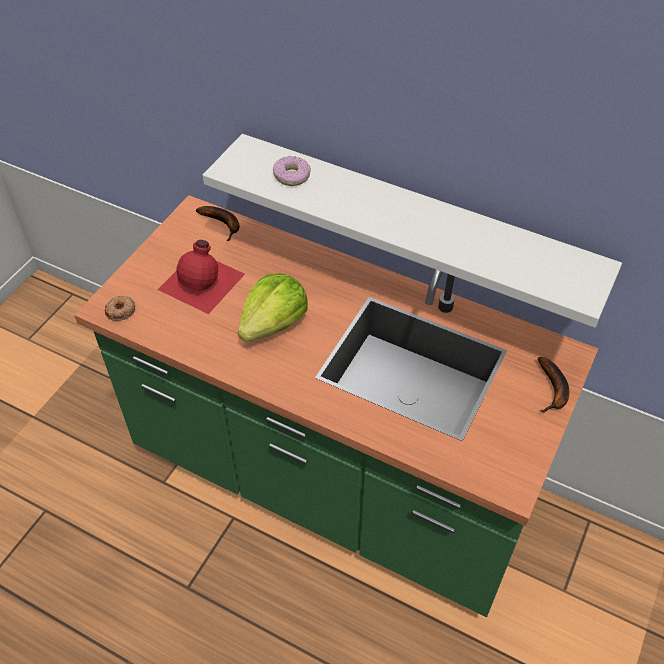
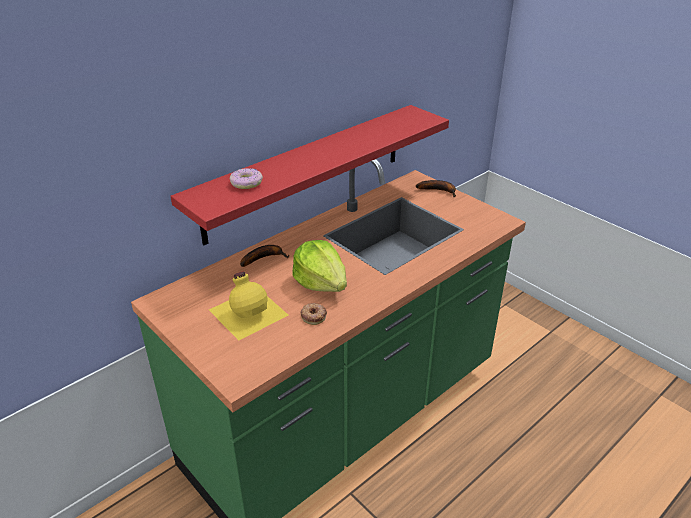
camera: 70 degrees left, 15 degrees down
donut [105,296,135,321] -> donut moved to [301,303,327,325]
red bottle [158,240,245,314] -> yellow bottle [209,272,288,340]
banana [196,206,239,241] -> banana moved to [240,245,289,267]
white shelf [203,134,622,328] -> red shelf [170,105,449,245]

